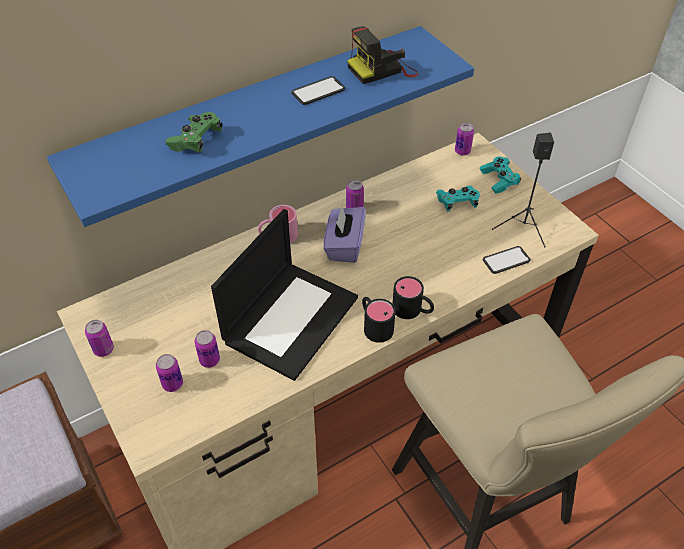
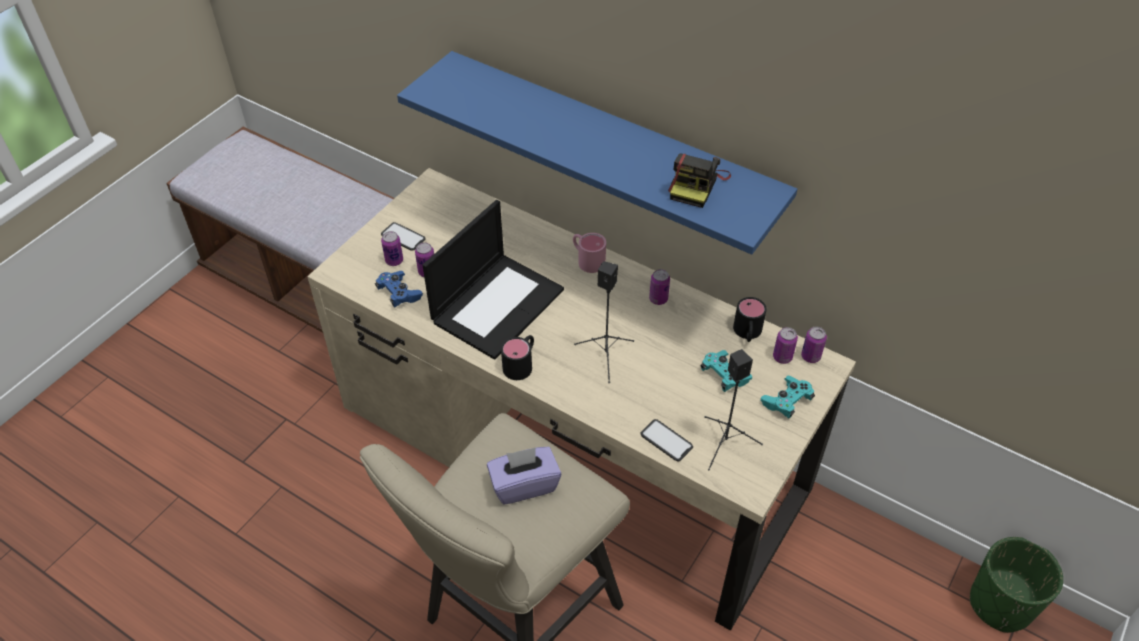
camera: 65 degrees right, 0 degrees up
can [85,320,114,357] -> can moved to [773,327,798,364]
green game controller [165,112,223,153] -> none
laptop [211,209,358,381] -> laptop turned 60 degrees counterclockwise [422,200,564,360]
phone [291,76,345,105] -> phone moved to [381,222,426,251]
purple tissue box [324,205,366,263] -> purple tissue box moved to [487,447,561,505]
camera [347,26,418,84] -> camera turned 105 degrees counterclockwise [668,153,731,208]
black mug [392,276,434,319] -> black mug moved to [733,297,767,342]
none -> blue game controller [375,271,423,307]
none -> black speaker [574,261,634,383]
none -> green planter [970,537,1063,633]

